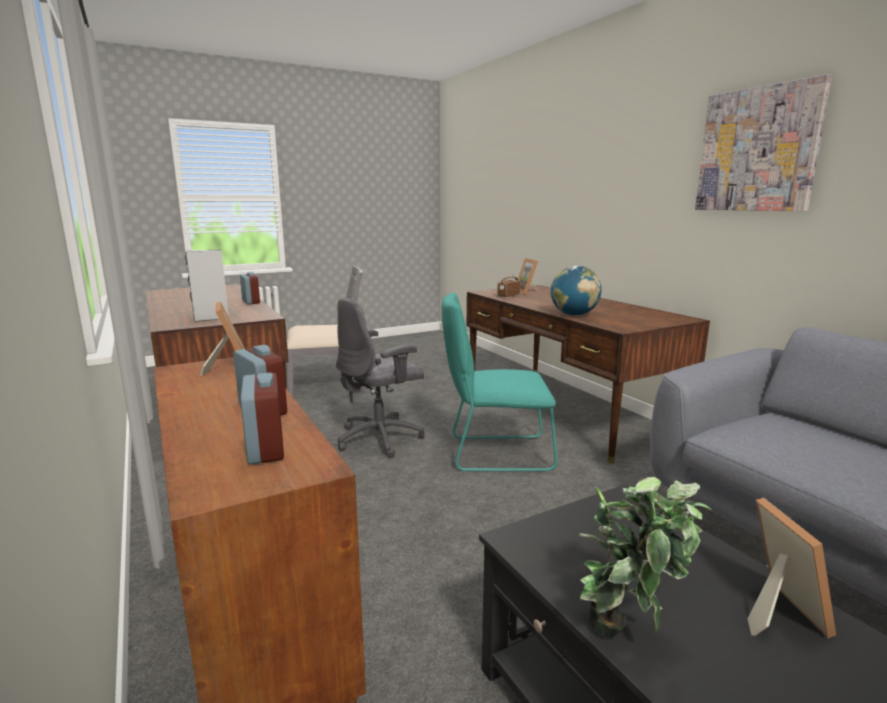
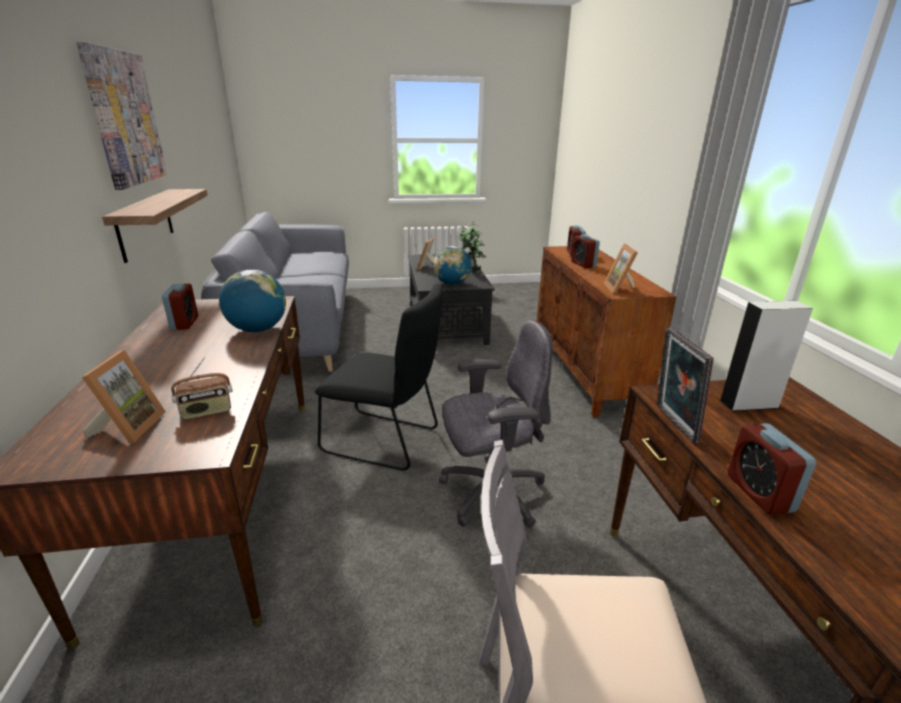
camera: 160 degrees left, 10 degrees up
turquoise chair [441,293,557,471] -> black chair [315,284,443,471]
none -> shelf [102,189,208,263]
none -> alarm clock [162,284,198,330]
none -> globe [433,246,471,285]
none -> picture frame [657,328,714,444]

